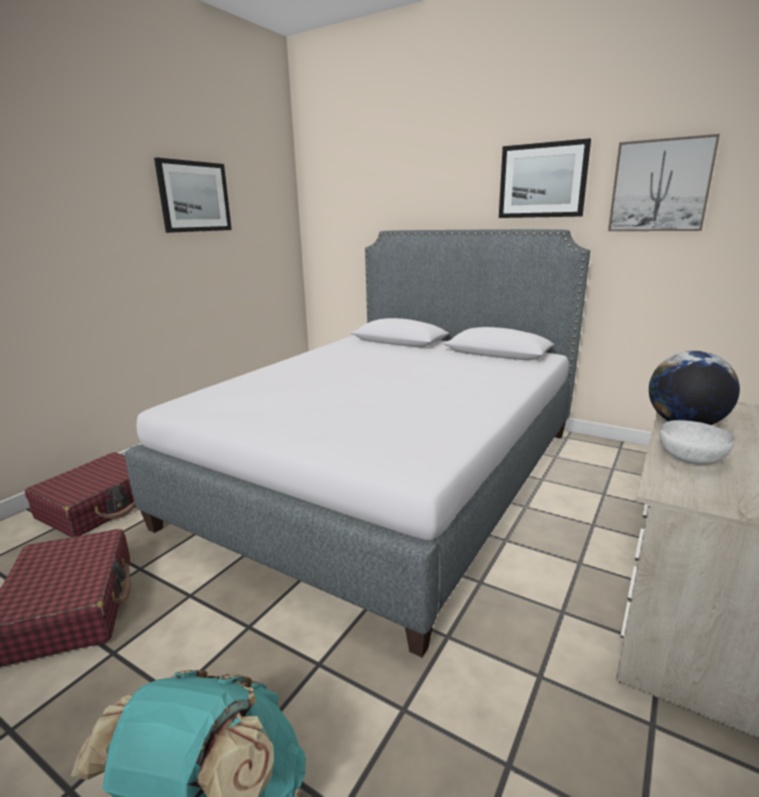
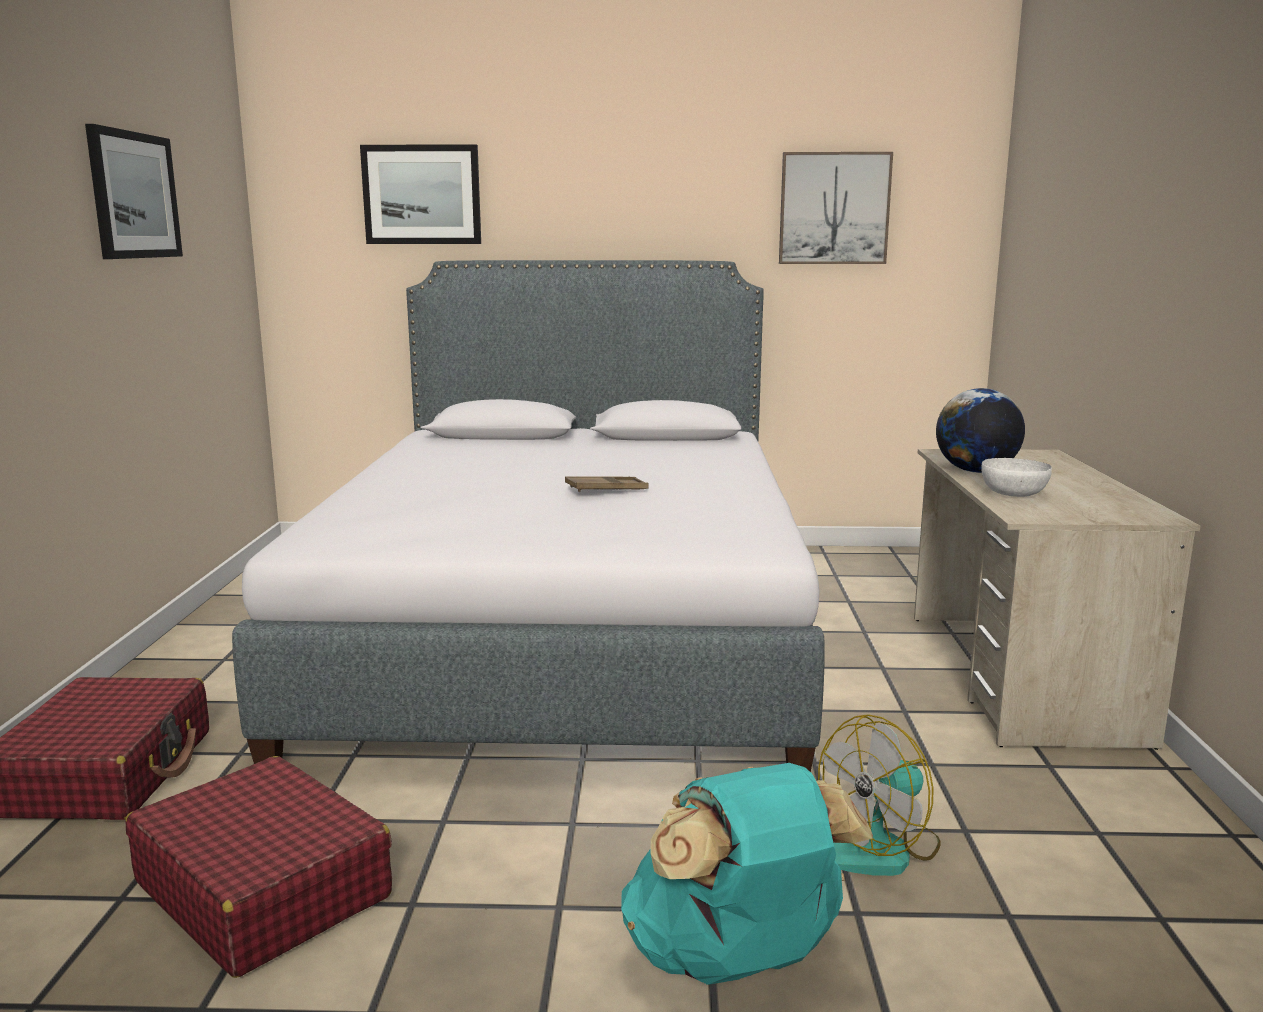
camera: 30 degrees left, 5 degrees down
picture [499,138,591,218] -> picture moved to [360,144,481,244]
none -> brown tray [565,476,649,492]
none -> fan [818,714,941,876]

